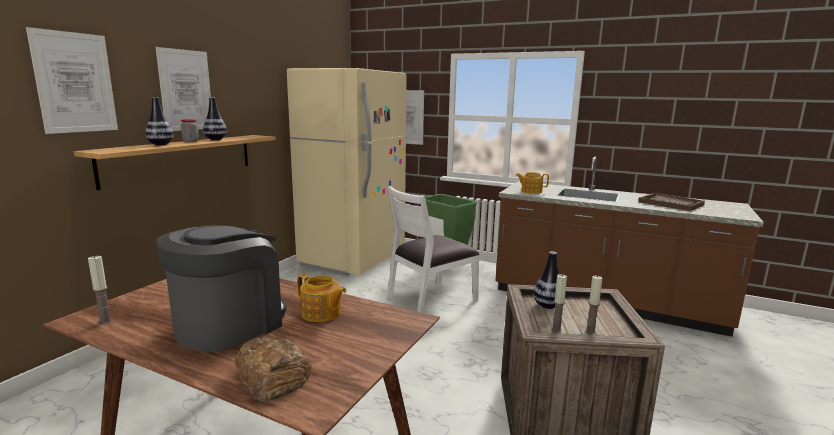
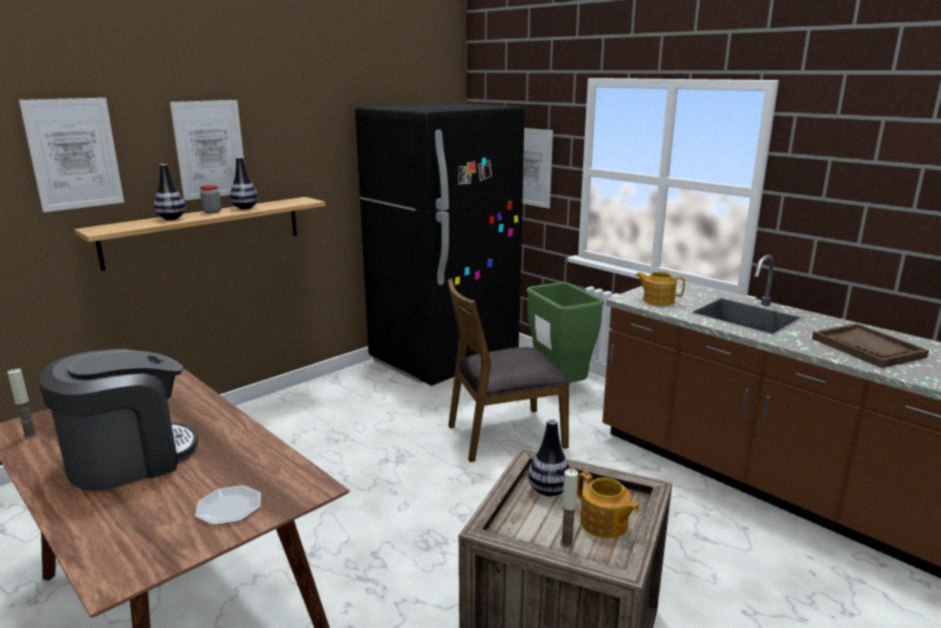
camera: 20 degrees right, 5 degrees up
bread [235,336,312,402] -> none
beige fridge [287,68,407,276] -> black fridge [355,103,525,386]
teapot [297,274,346,322] -> teapot moved to [577,471,640,538]
white chair [387,186,480,312] -> brown chair [447,279,570,462]
candle [551,274,567,333] -> none
none -> plate [195,485,261,526]

